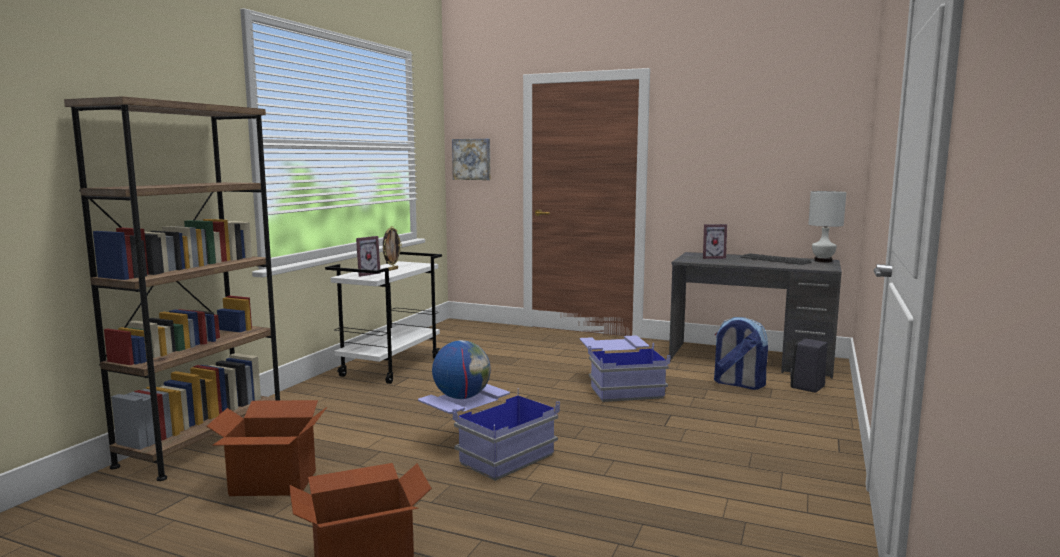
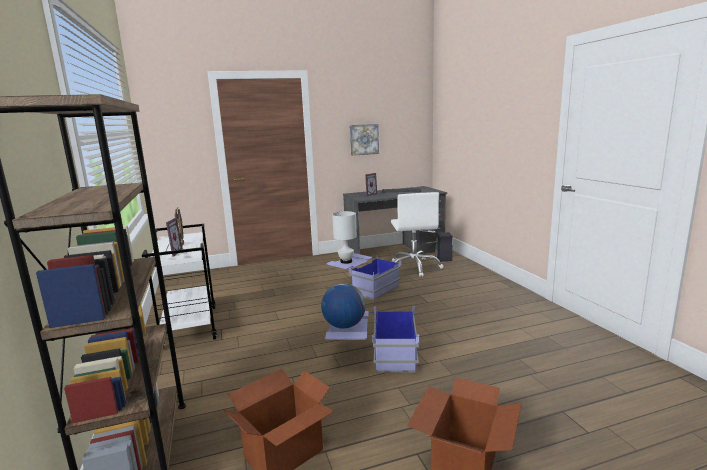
camera: 40 degrees left, 5 degrees up
picture [452,139,490,180] -> picture moved to [349,124,379,156]
backpack [714,317,768,390] -> white office chair [391,192,443,277]
white table lamp [808,191,846,262] -> white table lamp moved to [332,211,357,264]

